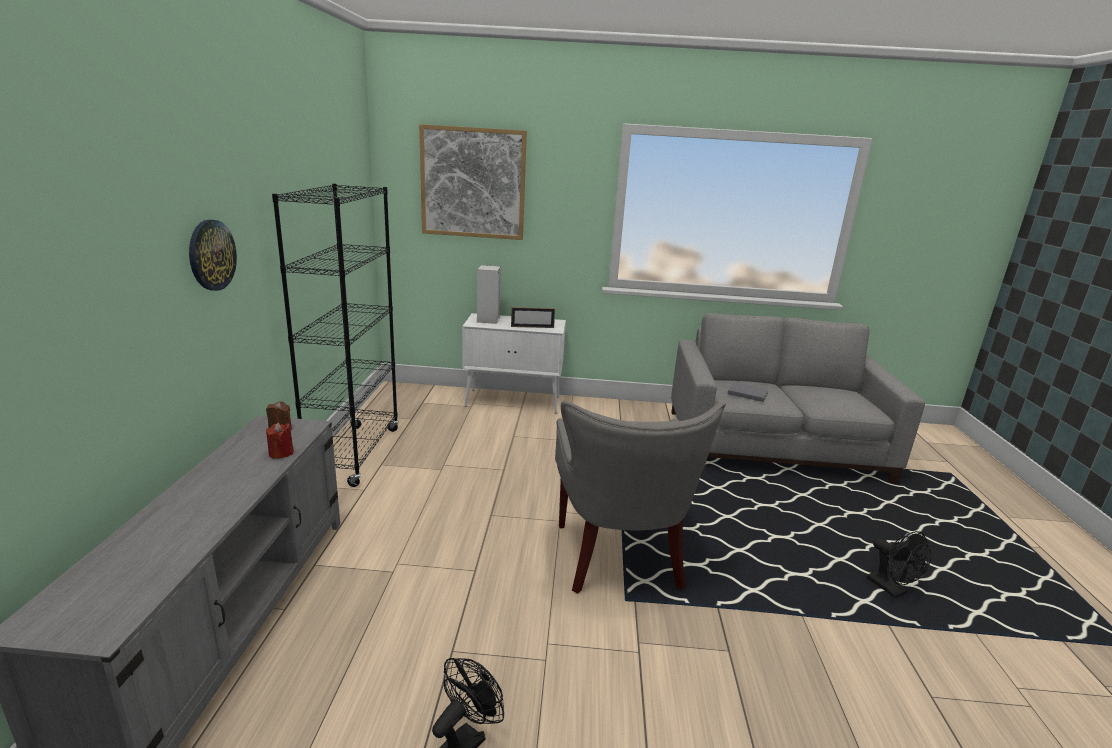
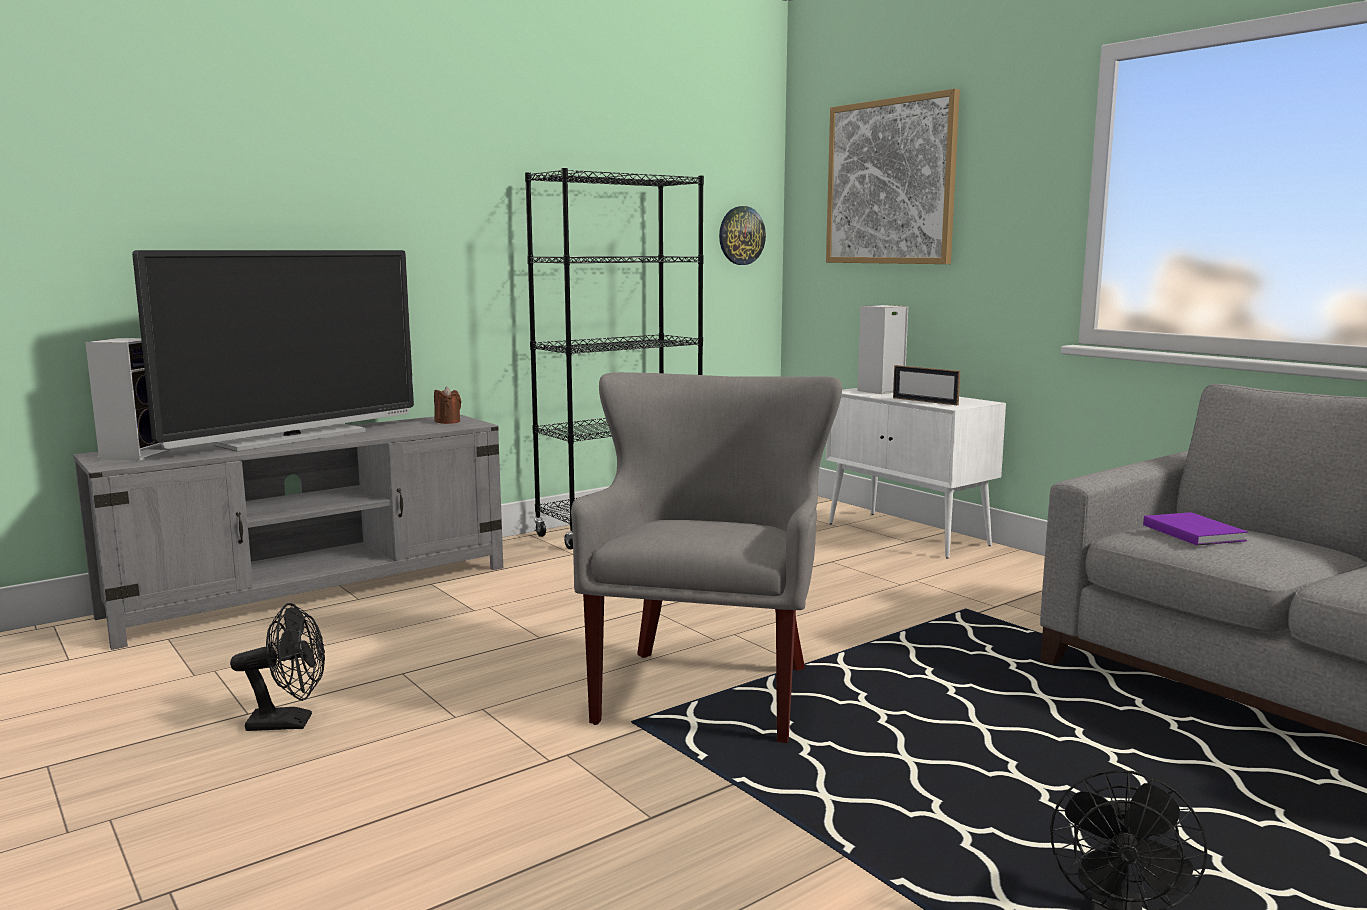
camera: 50 degrees right, 10 degrees down
wall clock [189,220,237,291] -> wall clock moved to [719,206,766,265]
red candle [266,422,294,459] -> none
grey armchair [555,401,726,594] -> grey armchair turned 150 degrees clockwise [571,372,842,743]
grey book [728,382,768,402] -> purple book [1143,512,1248,546]
none -> speaker [85,338,170,461]
none -> television [132,250,414,452]

